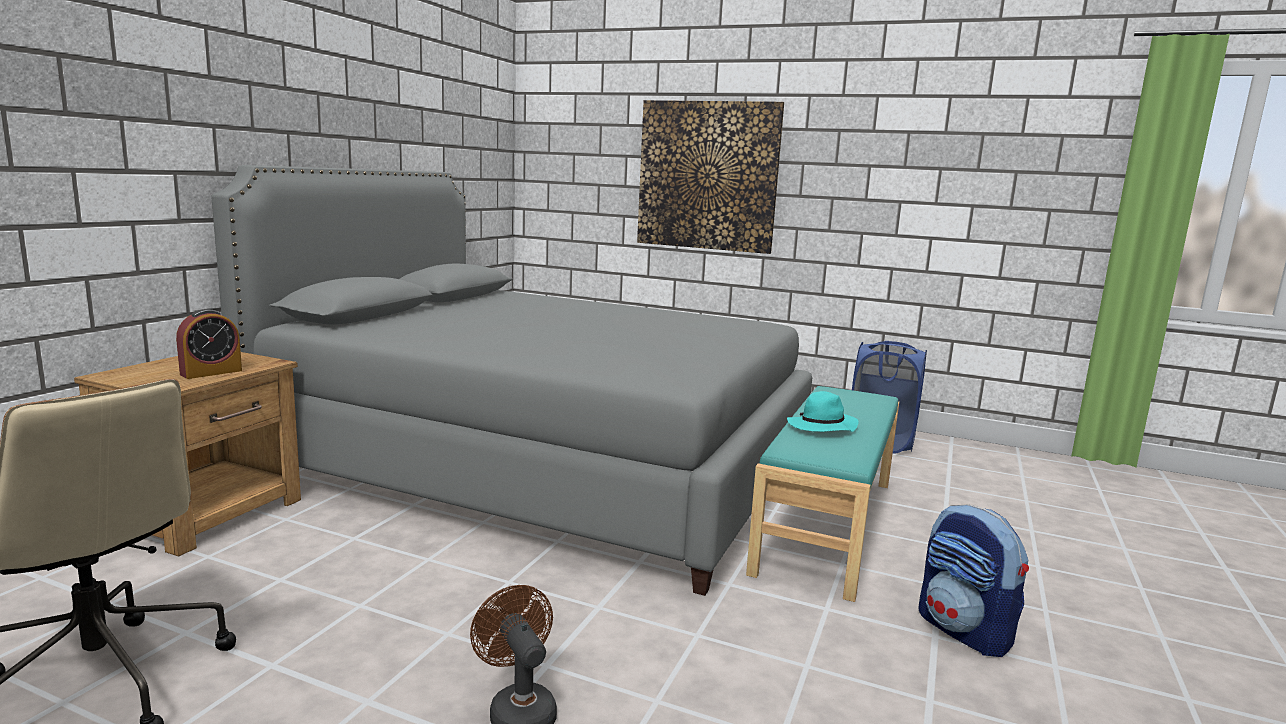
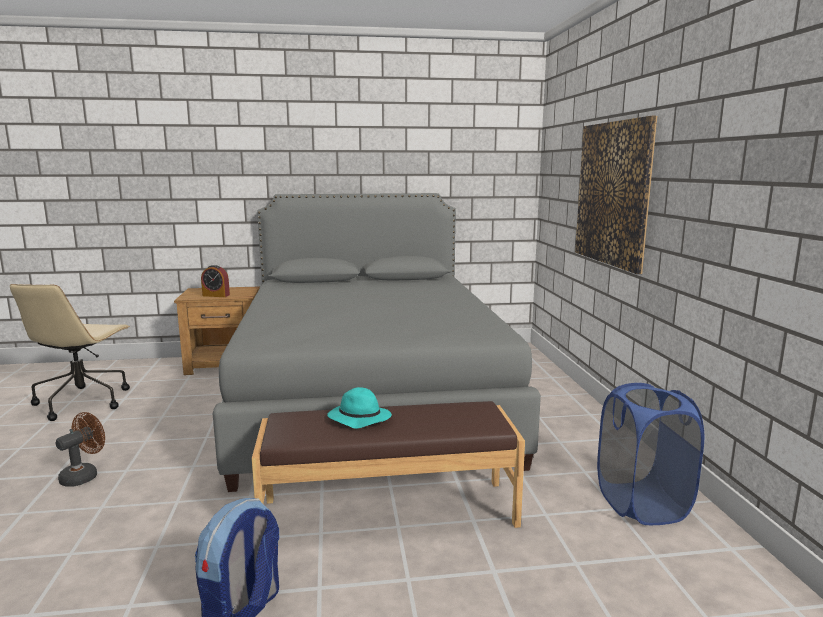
camera: 60 degrees right, 0 degrees up
turquoise bench [746,386,899,602] -> brown bench [252,401,525,528]

